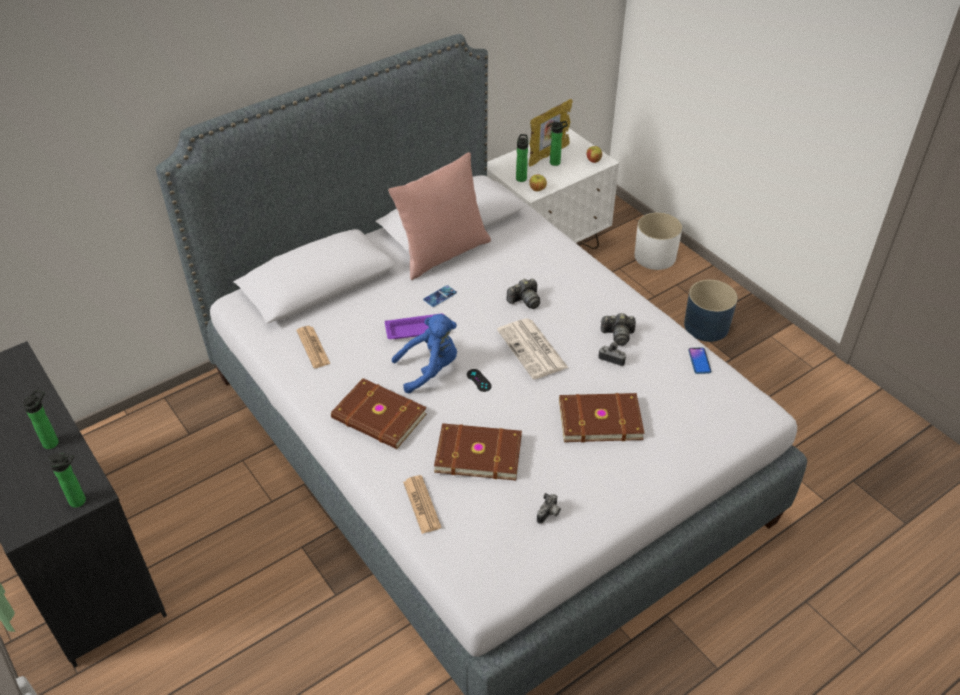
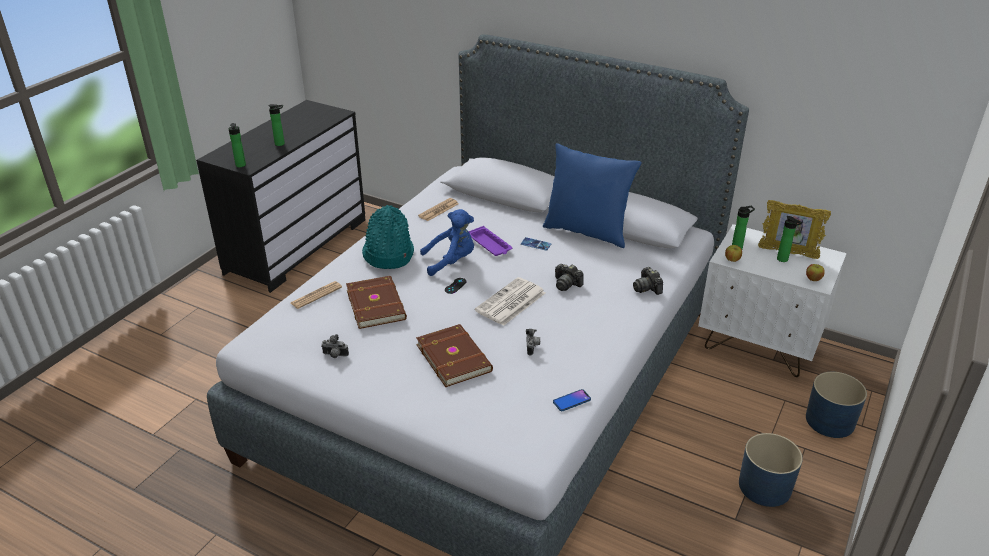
camera: 65 degrees right, 10 degrees down
brown book [331,378,427,449] -> turquoise hat [362,205,414,269]
pink pillow [388,152,491,280] -> blue pillow [543,143,642,248]
blue plush toy [392,314,457,393] -> blue plush toy turned 60 degrees counterclockwise [420,209,474,276]
camera [601,313,636,346] -> camera moved to [633,267,663,295]
white planter [634,212,682,270] -> blue planter [806,372,867,438]

